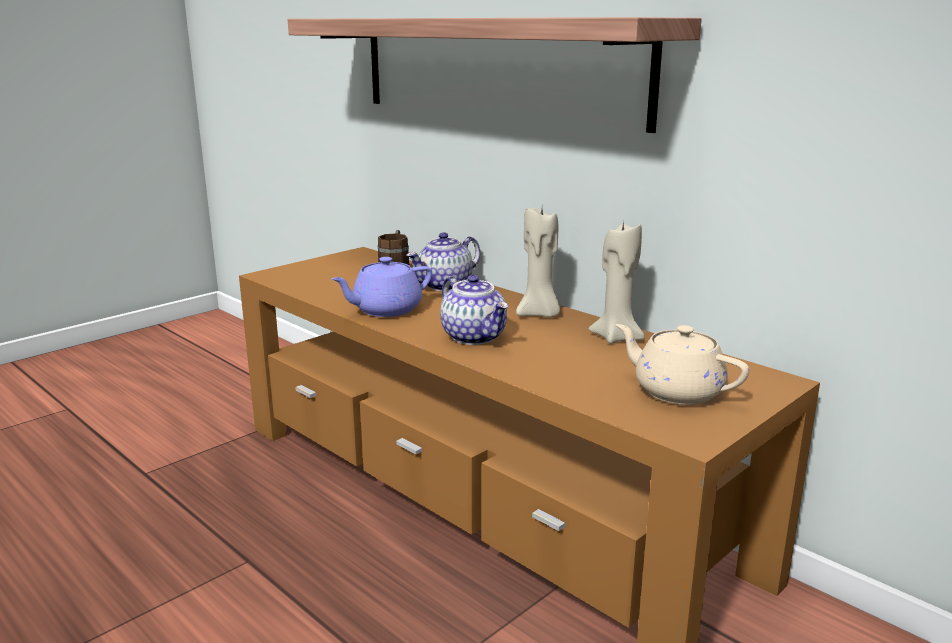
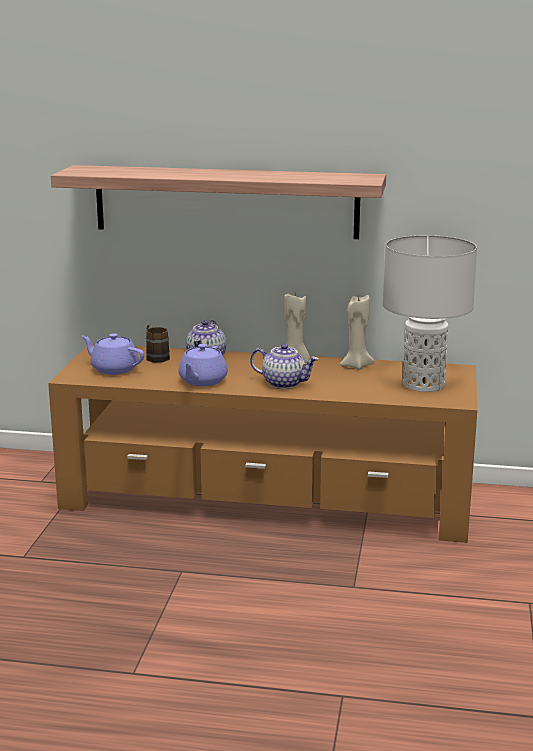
camera: 35 degrees left, 0 degrees up
beige teapot [616,324,749,405] -> white table lamp [383,235,477,392]
none -> purple teapot [81,333,144,375]

